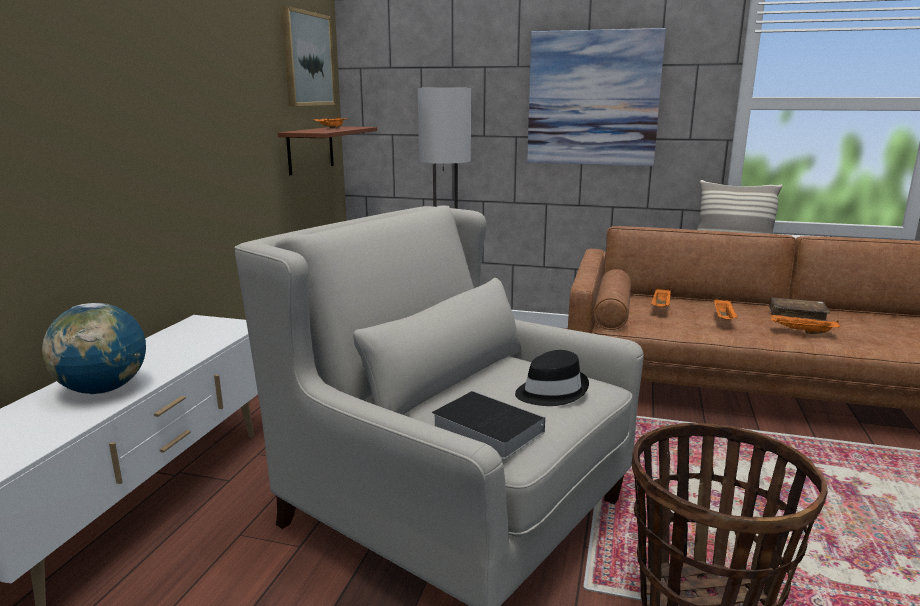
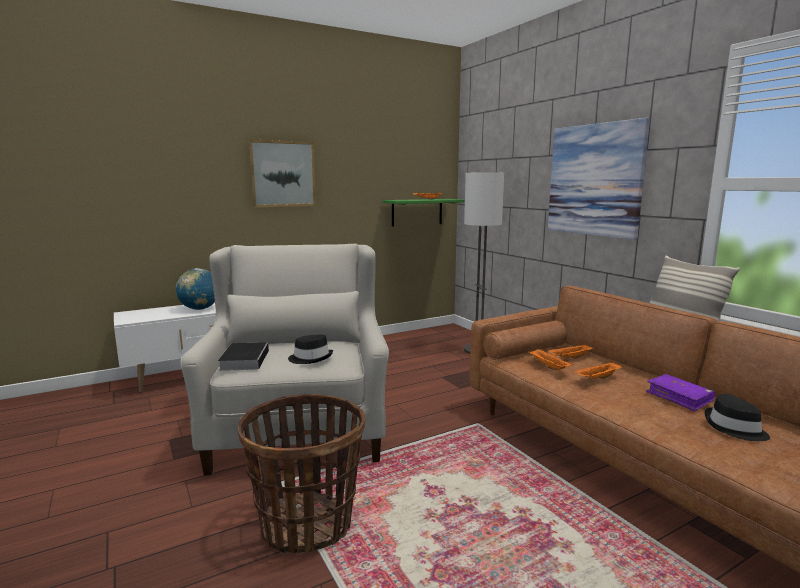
camera: 45 degrees right, 5 degrees down
brown shelf [278,126,377,175] -> green shelf [383,199,465,227]
picture [281,6,336,106] -> picture moved to [248,139,316,207]
brown book [769,297,830,321] -> purple book [646,374,715,412]
orange tray [771,314,840,334] -> orange tray moved to [528,348,573,370]
none -> black hat [705,394,770,441]

